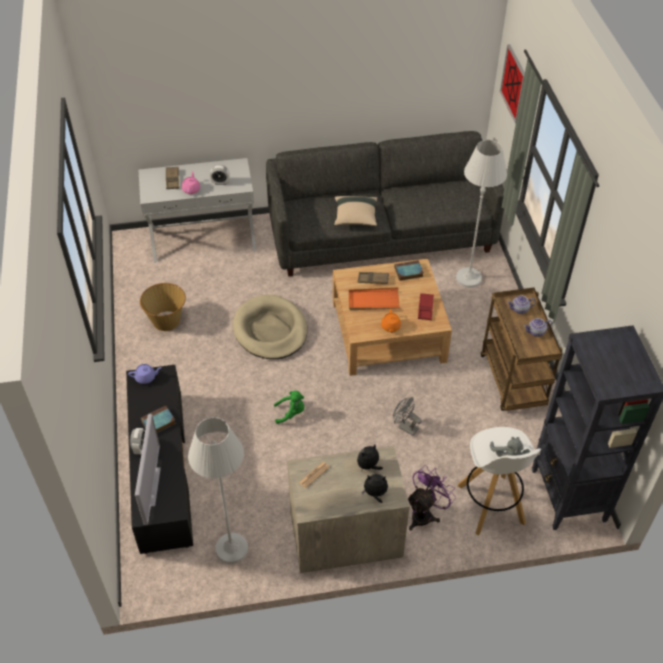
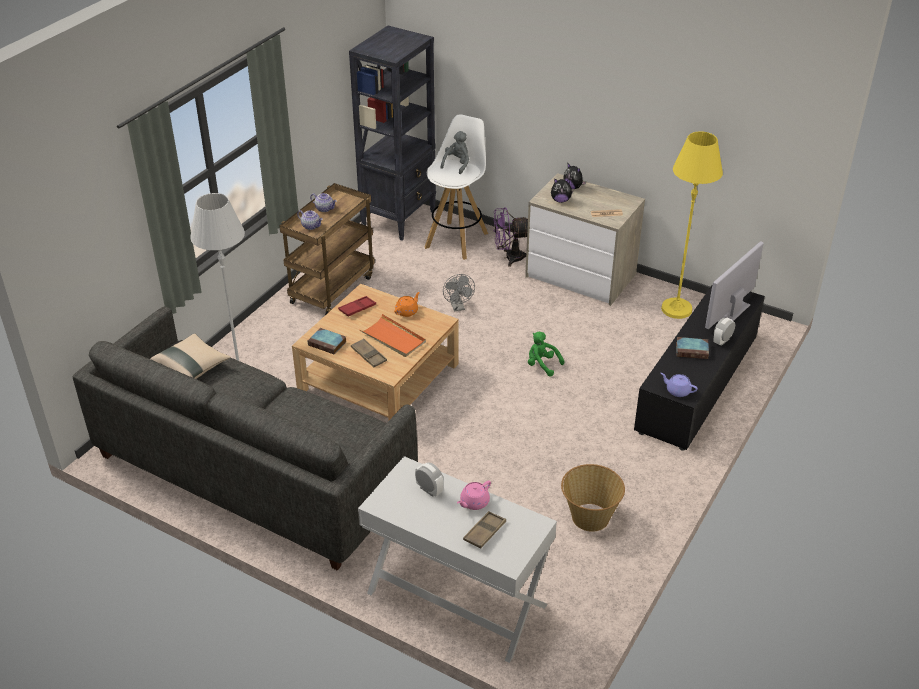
camera: 140 degrees left, 10 degrees down
white floor lamp [188,417,248,564] -> yellow floor lamp [661,132,723,319]
beige dog bed [233,295,307,359] -> none
beige pillow [334,196,377,226] -> beige pillow moved to [150,333,231,379]
picture [500,44,525,124] -> none

